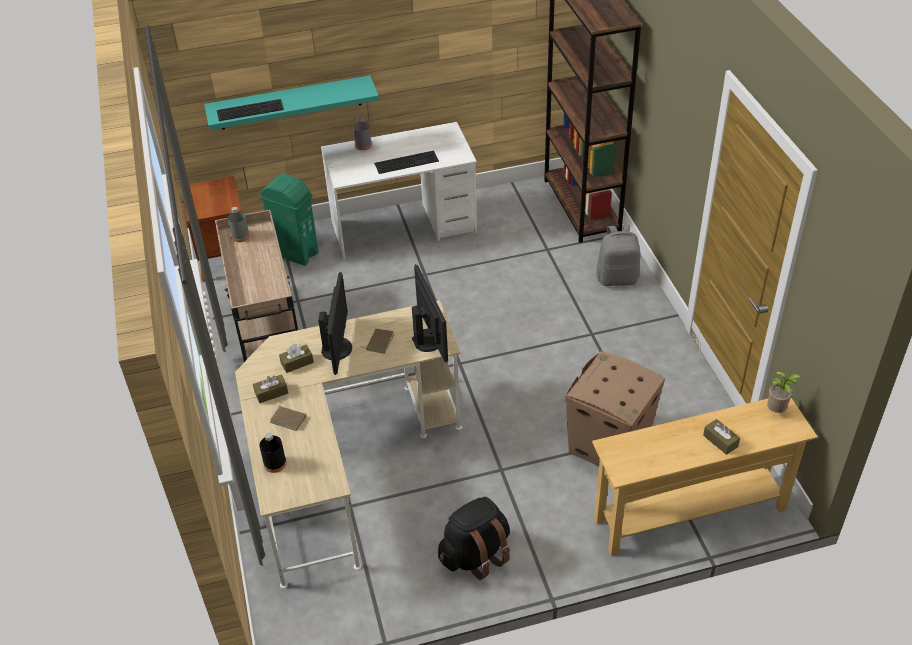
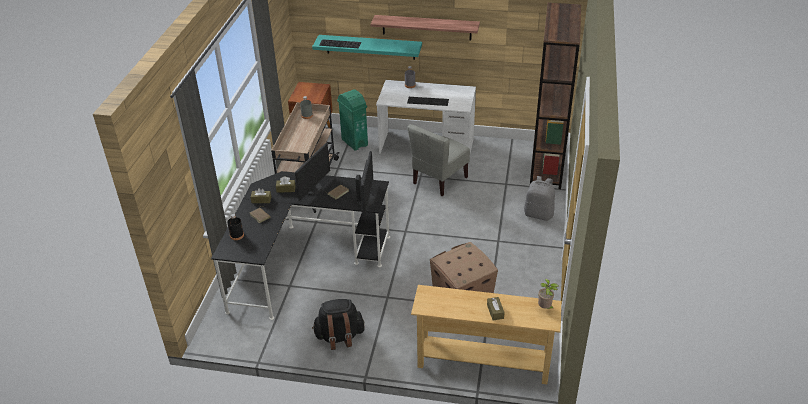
camera: 25 degrees right, 5 degrees down
beige desk [235,300,462,589] -> black desk [211,171,390,320]
none -> shelf [370,15,480,40]
none -> grey chair [407,124,470,197]

